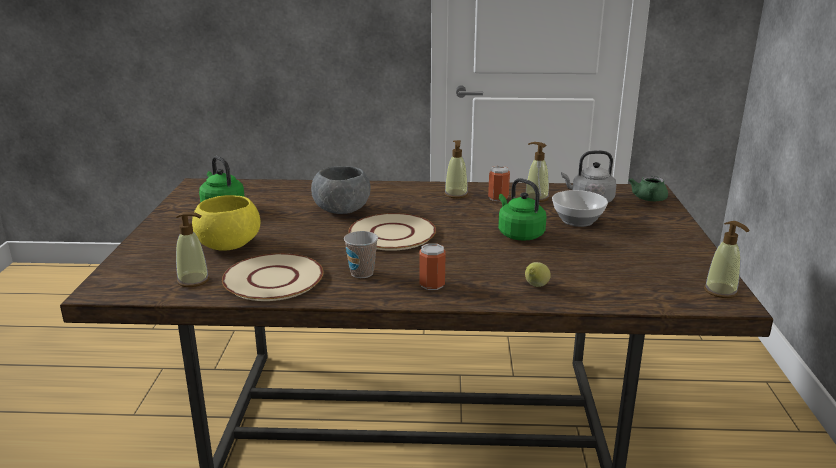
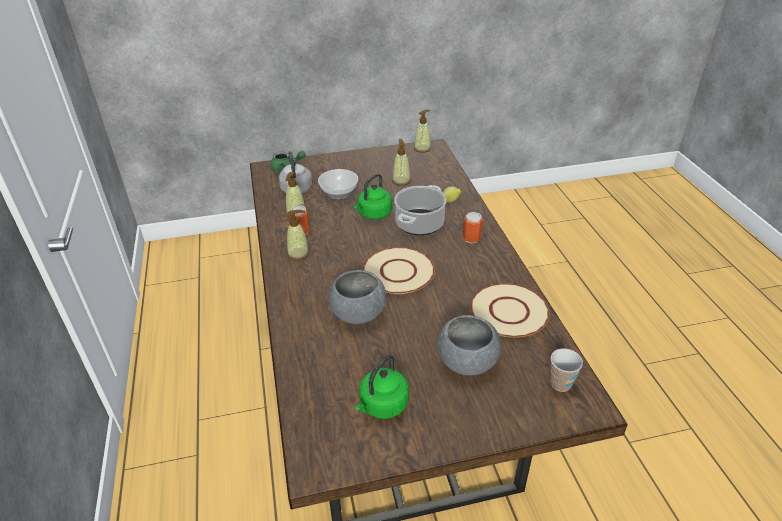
camera: 105 degrees left, 15 degrees up
soap dispenser [176,212,209,287] -> soap dispenser moved to [392,139,411,186]
yellow bowl [192,195,260,251] -> grey bowl [437,315,501,375]
cup [344,231,378,278] -> cup moved to [550,348,583,392]
none -> cooking pot [394,185,447,235]

